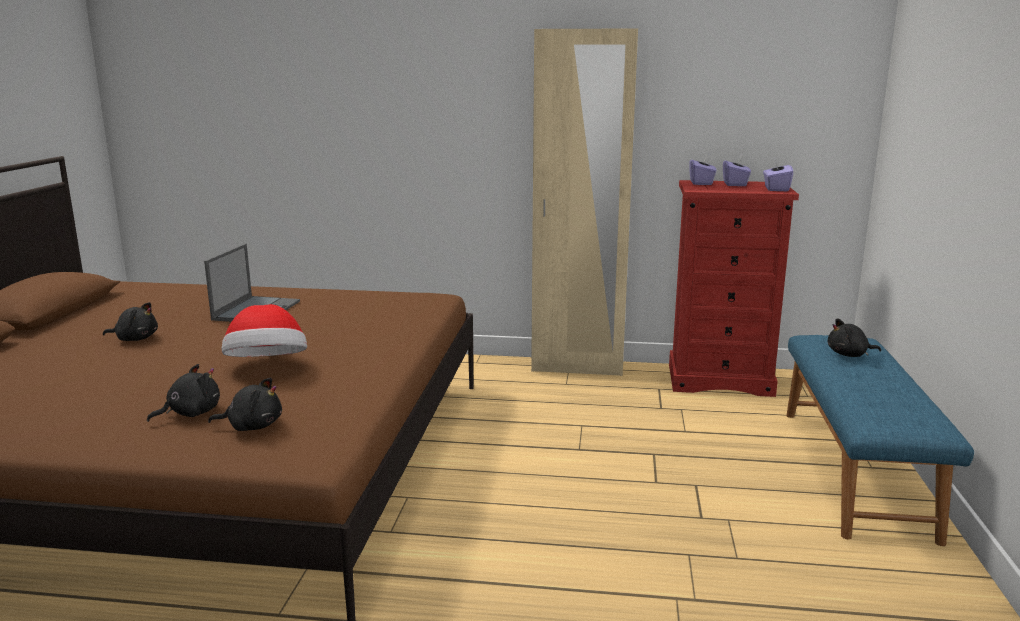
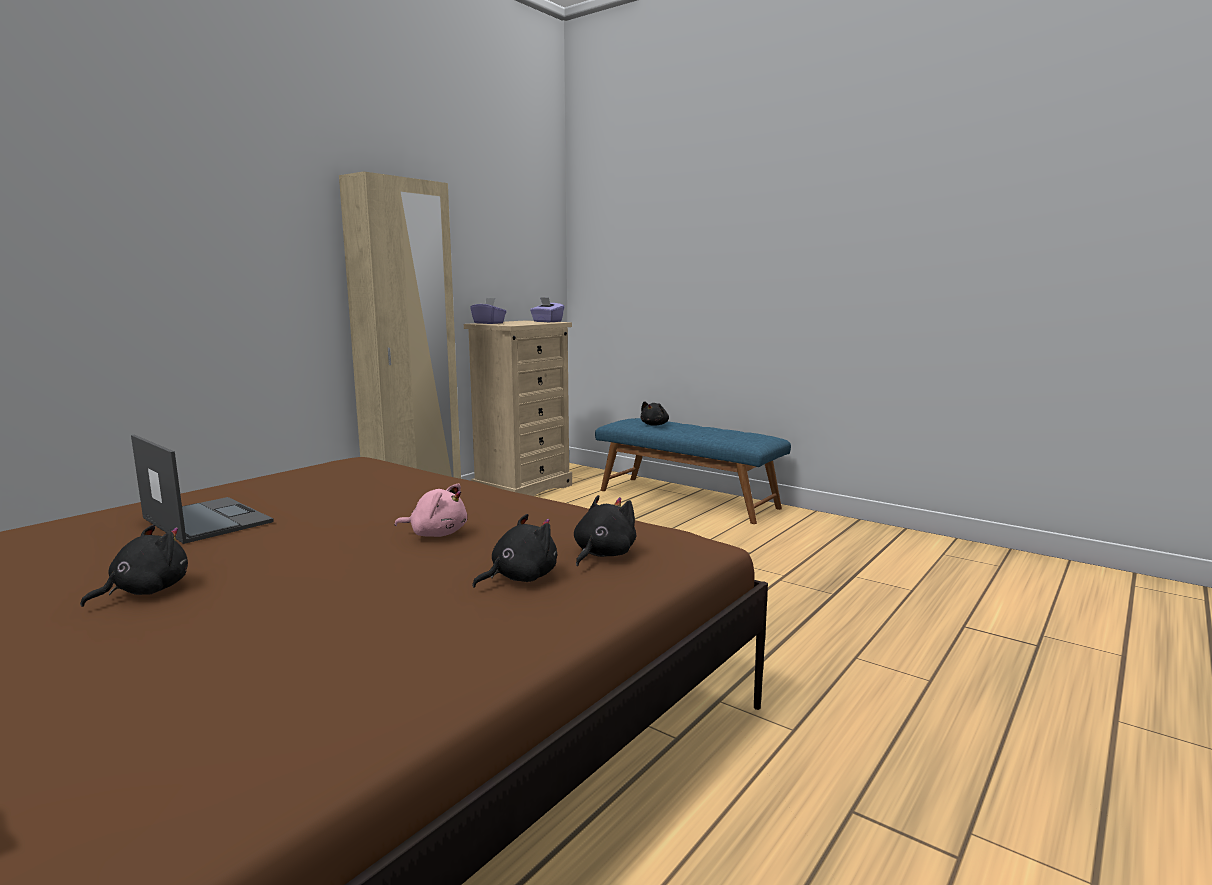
camera: 60 degrees left, 5 degrees down
black plush toy [147,364,220,422] -> black plush toy turned 60 degrees clockwise [472,514,557,588]
hat [222,304,307,357] -> pink plush toy [394,484,467,537]
red dresser [669,180,799,397] -> beige dresser [464,320,572,496]
purple tissue box [723,155,751,186] -> none

